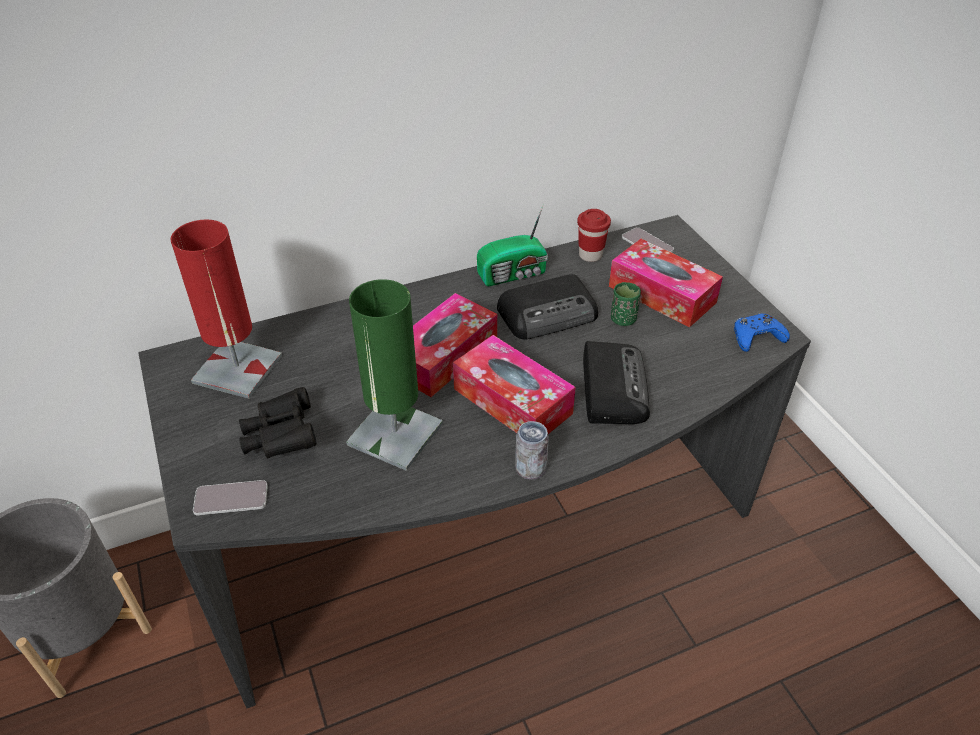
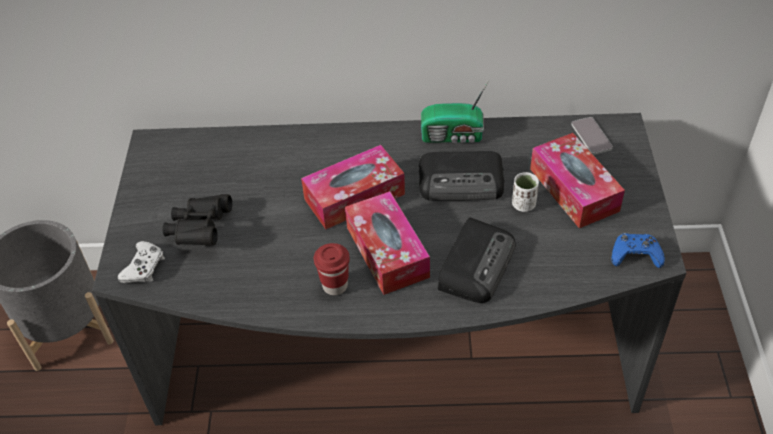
camera: 25 degrees right, 5 degrees up
red table lamp [171,220,282,399] -> none
phone [193,480,268,515] -> white game controller [118,241,165,283]
green table lamp [346,279,443,471] -> none
can [515,421,549,480] -> none
red cup [577,209,611,262] -> red cup moved to [314,243,350,295]
green cup [611,282,641,326] -> white cup [512,172,539,212]

